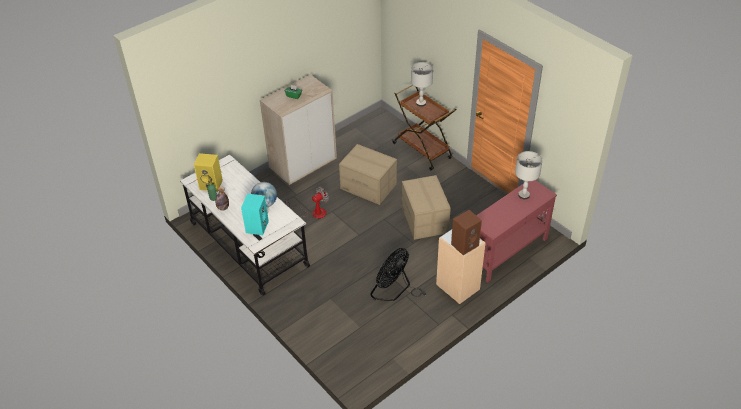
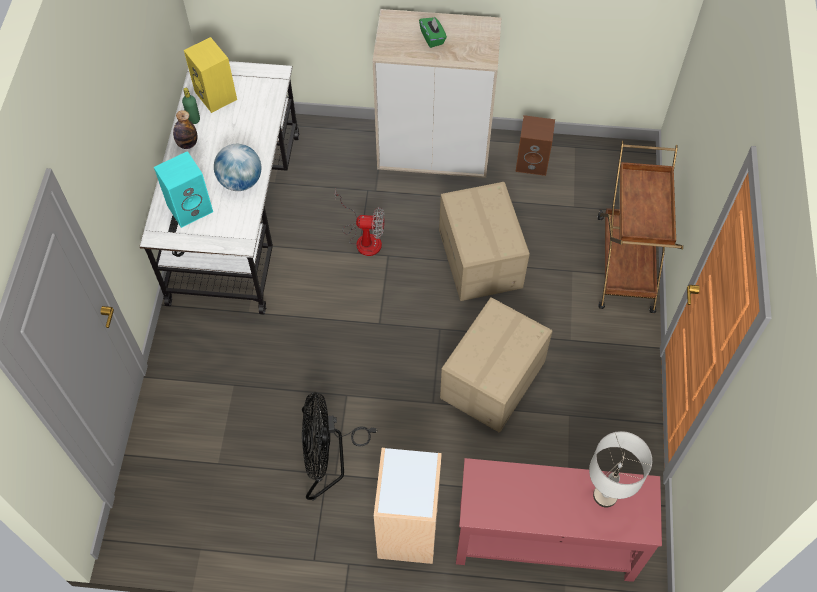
camera: 45 degrees right, 15 degrees up
black fan [371,248,426,301] -> black fan turned 90 degrees counterclockwise [302,392,378,501]
grey table lamp [411,62,433,107] -> none
brown speaker [451,210,482,255] -> brown speaker moved to [515,115,555,176]

